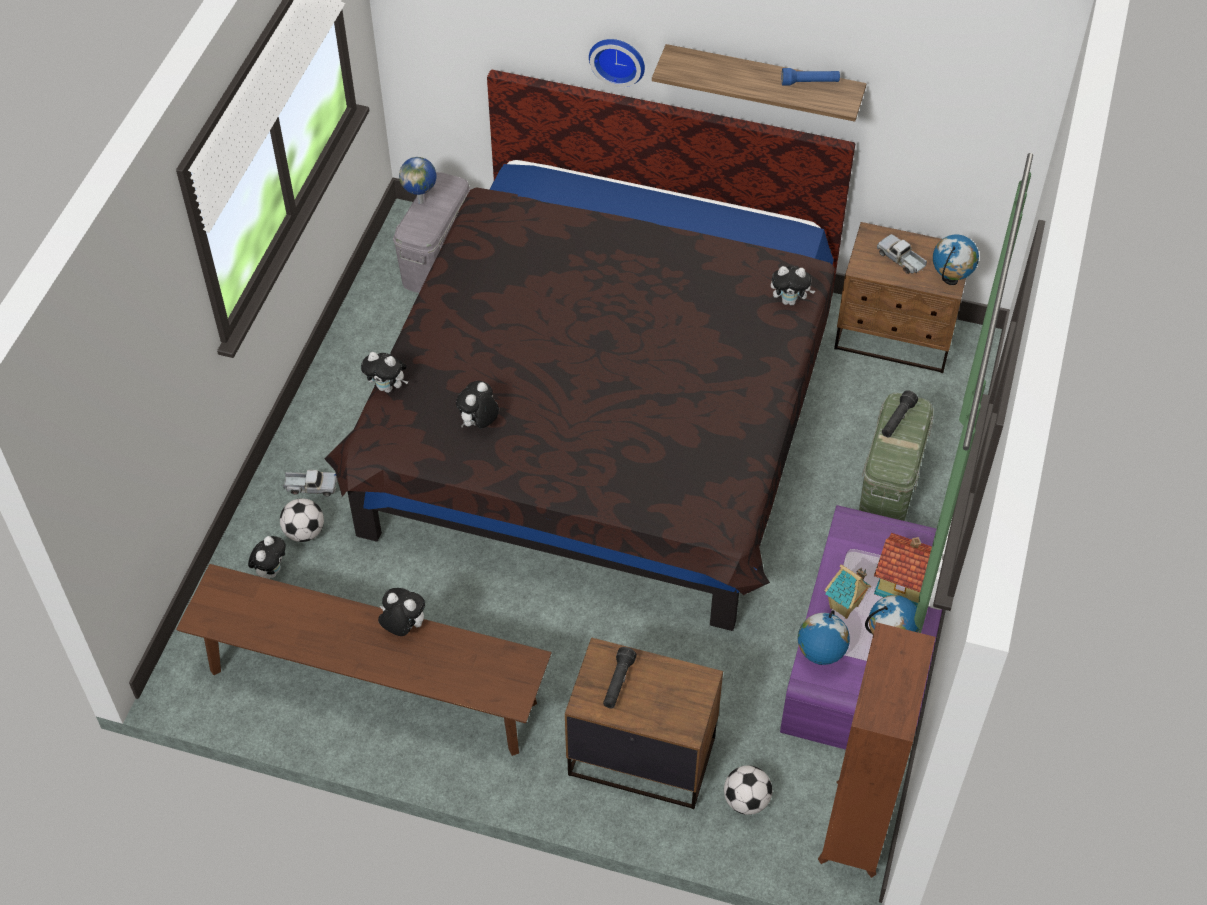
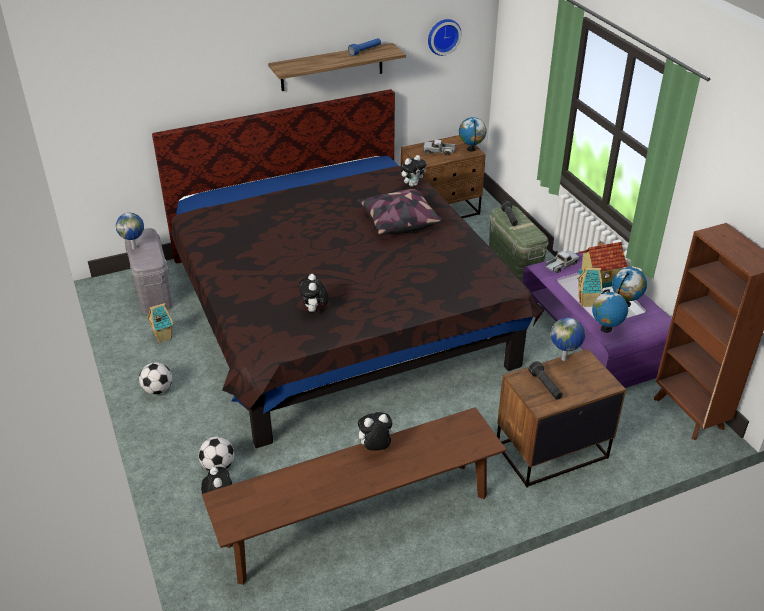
camera: 40 degrees left, 15 degrees down
toy truck [283,470,338,496] -> toy truck moved to [545,250,579,273]
plush toy [361,352,408,393] -> none
wall clock [589,39,645,87] -> wall clock moved to [428,19,461,56]
football [724,765,772,815] -> football moved to [139,362,172,395]
none -> toy house [147,303,174,343]
none -> pillow [358,189,444,235]
none -> globe [551,317,585,361]

